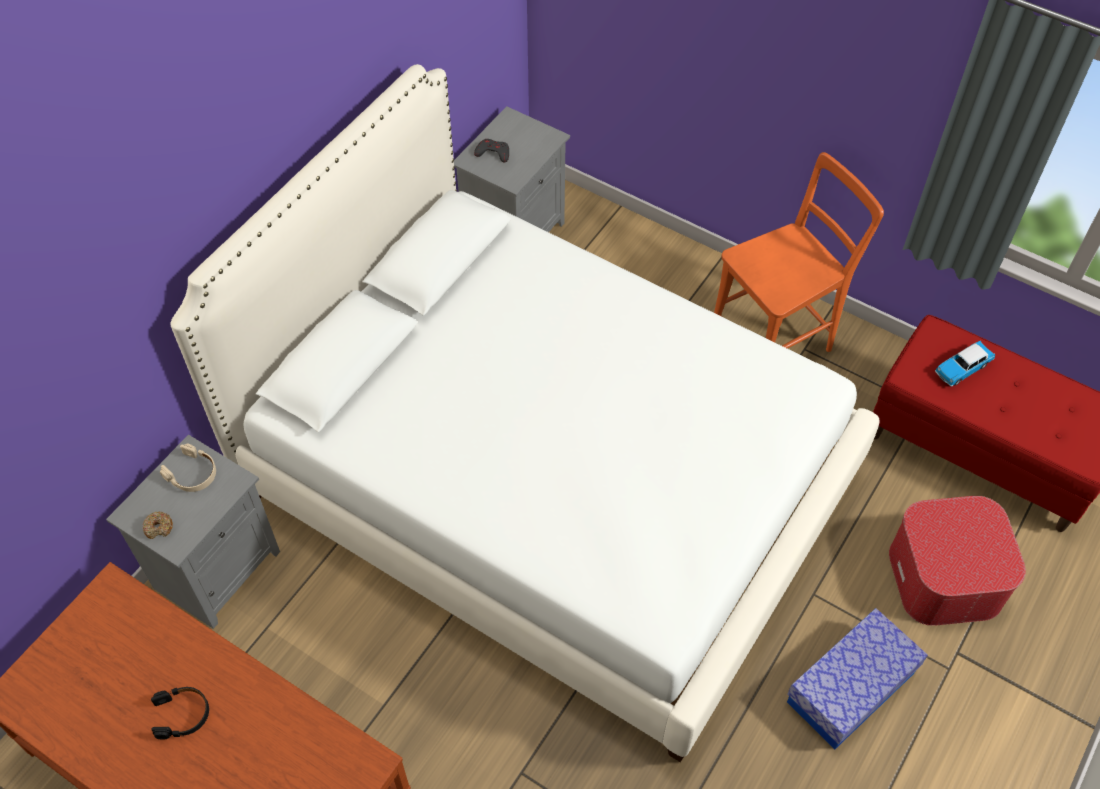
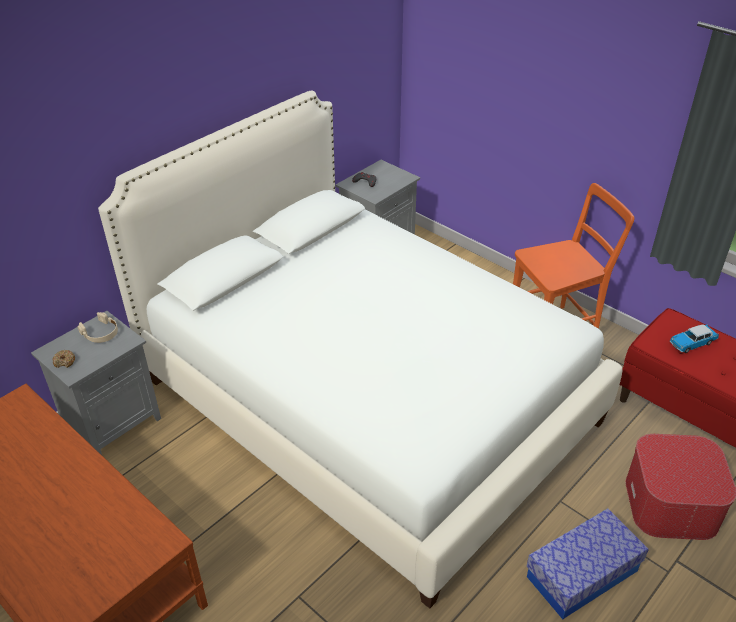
camera: 10 degrees right, 15 degrees down
black headphones [151,687,209,739] -> none

